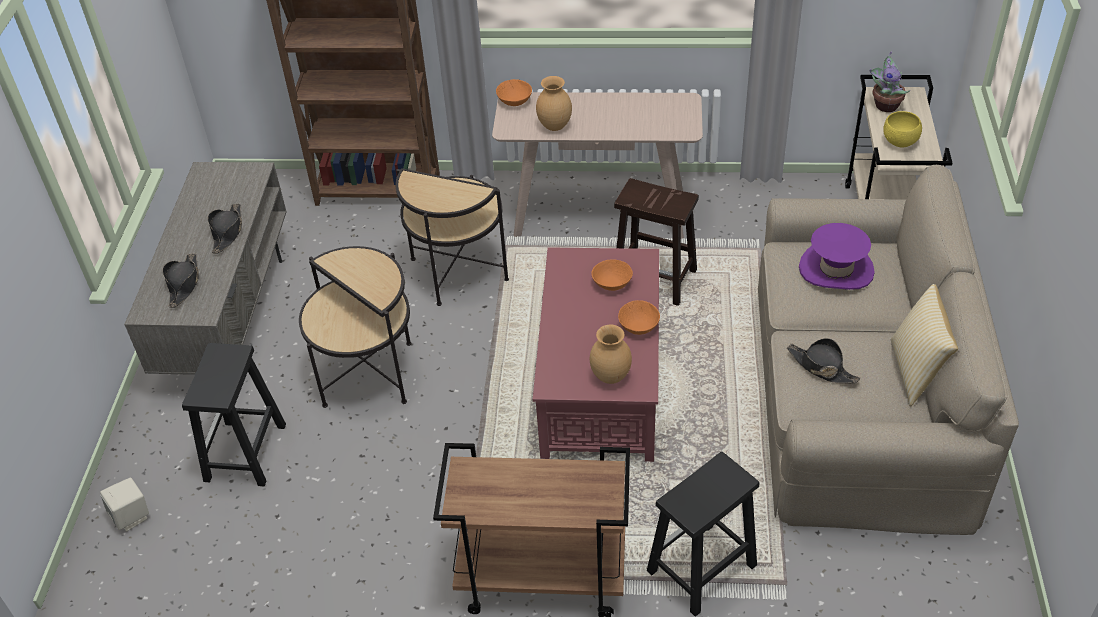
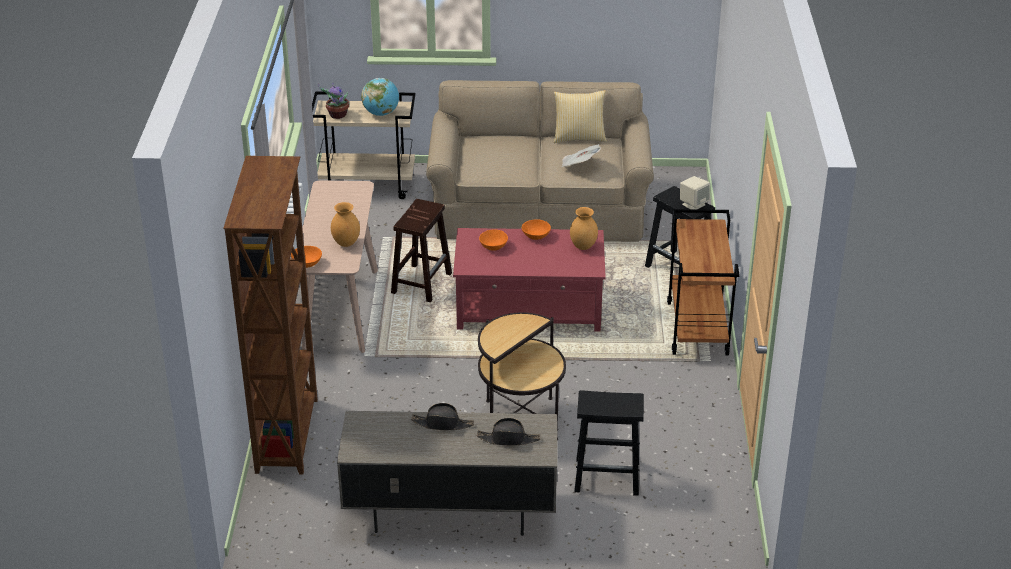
camera: 95 degrees left, 10 degrees down
beige speaker [100,478,149,532] -> beige speaker moved to [680,176,710,209]
side table [395,168,509,306] -> none
black hat [787,338,860,384] -> newspaper [561,144,601,167]
purple hat [799,223,875,290] -> none
yellow bowl [883,111,922,148] -> globe [361,78,399,116]

